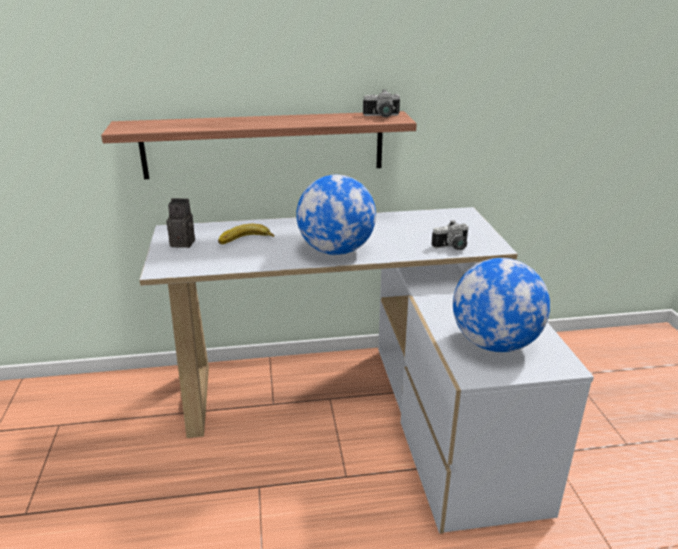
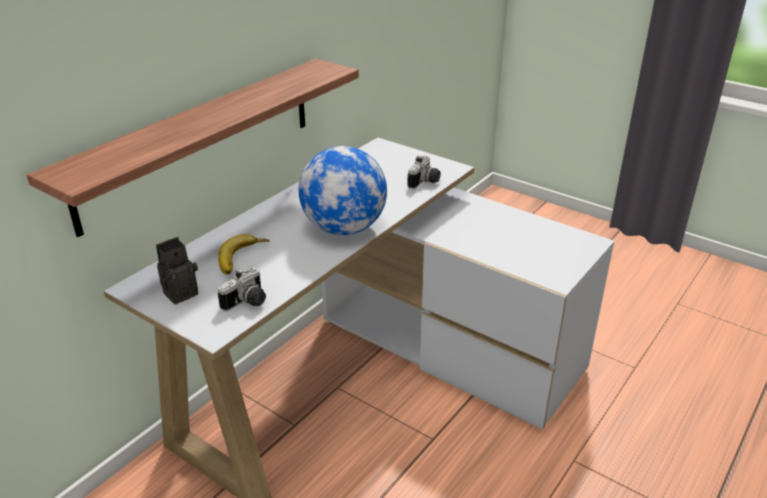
camera: 45 degrees left, 5 degrees up
camera [363,89,400,117] -> camera moved to [218,268,266,311]
globe [453,258,550,352] -> none

